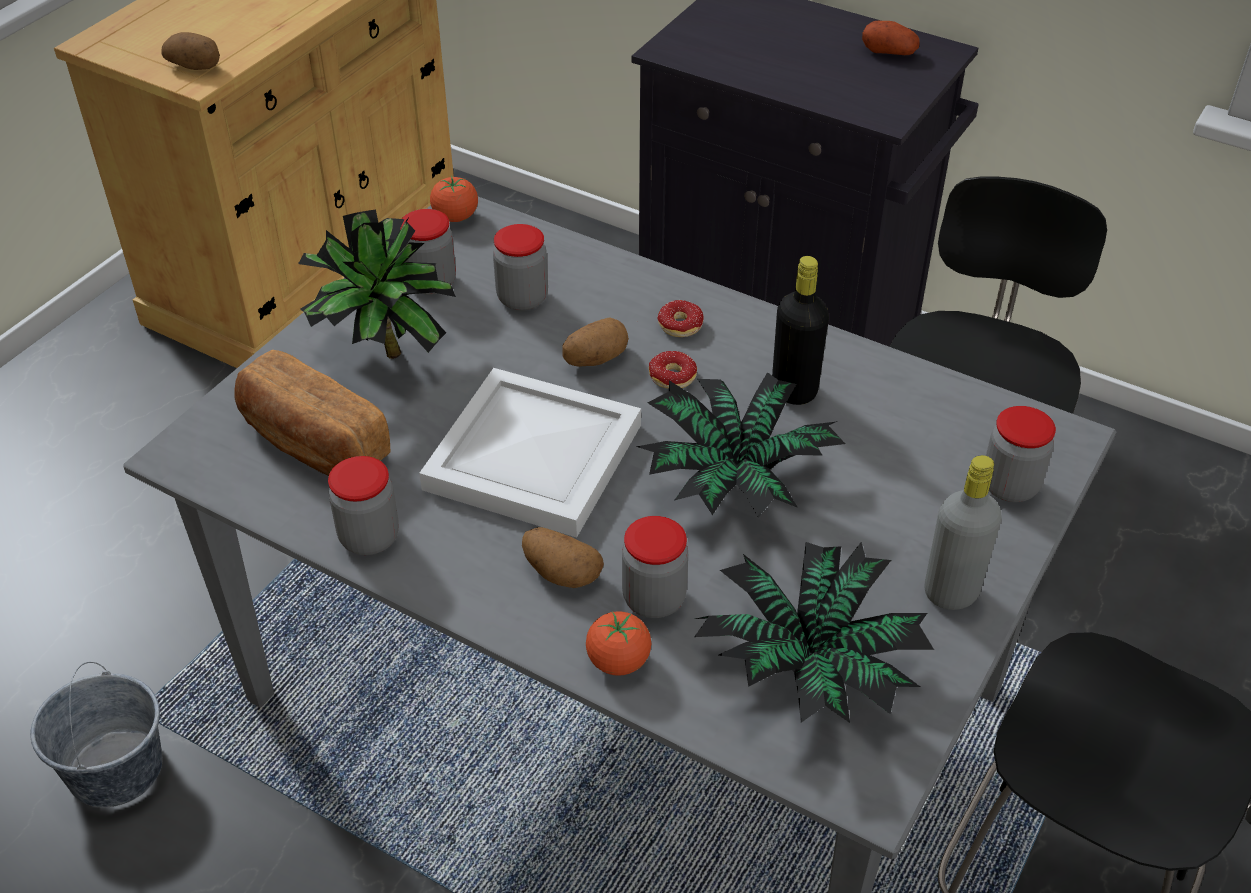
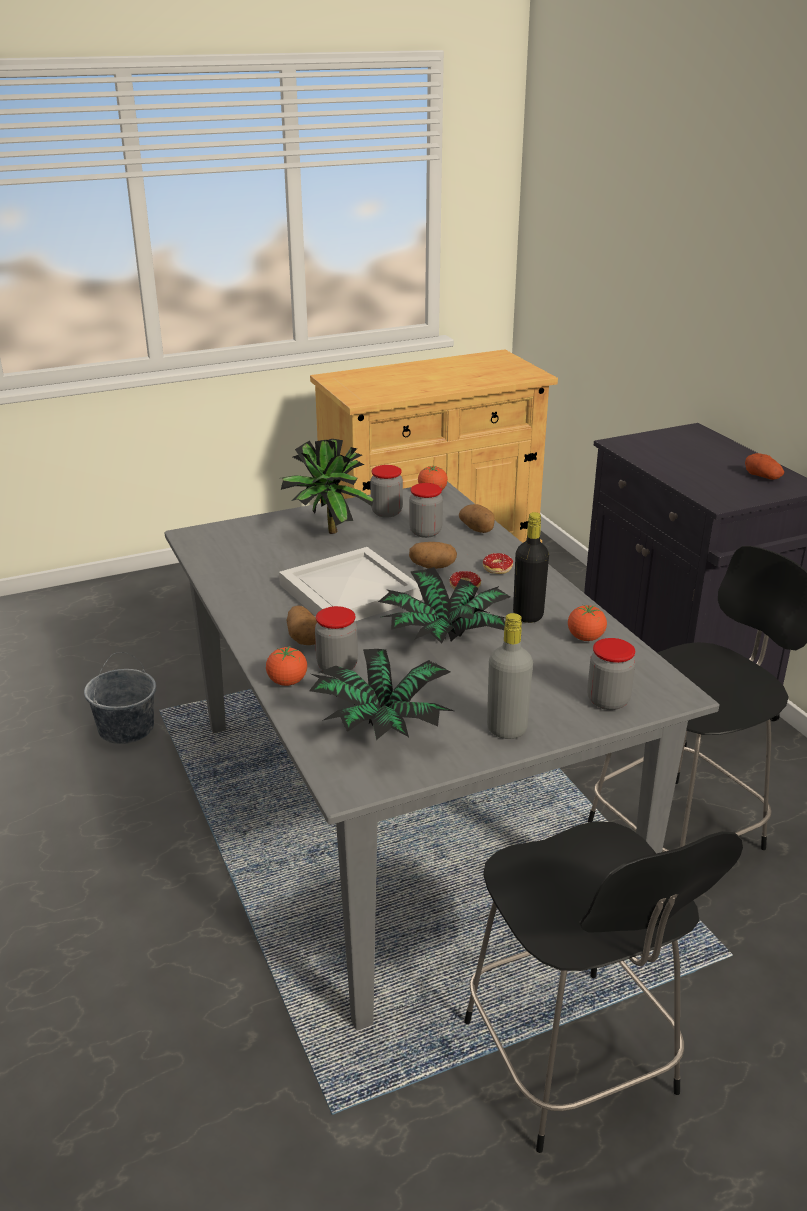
camera: 35 degrees right, 15 degrees down
potato [161,32,220,70] -> potato moved to [459,504,495,533]
bread [234,350,391,476] -> none
jar [328,456,399,555] -> none
none -> tomato [568,605,607,641]

